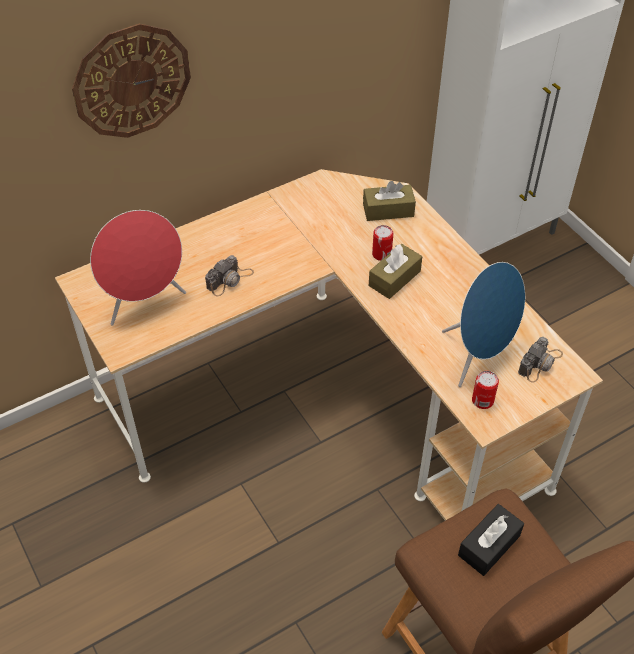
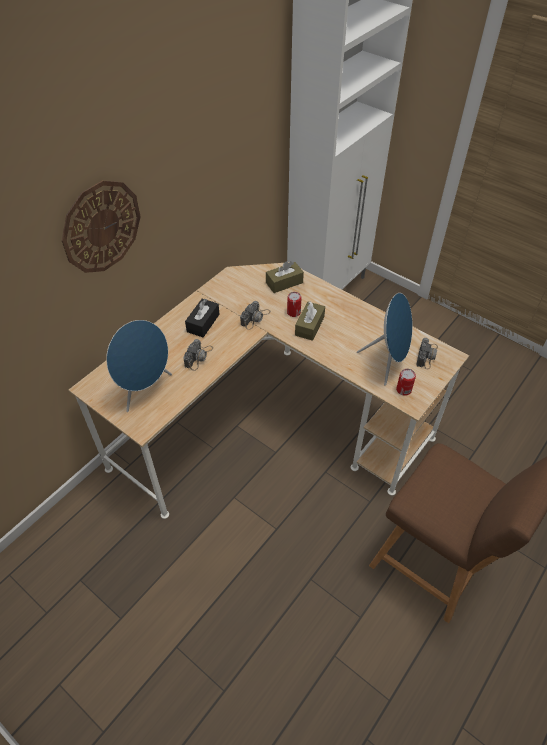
camera: 20 degrees left, 0 degrees up
red speaker [90,210,186,326] -> blue speaker [106,320,172,412]
black tissue box [458,504,524,576] -> black tissue box moved to [185,299,220,337]
none -> camera [240,301,271,330]

